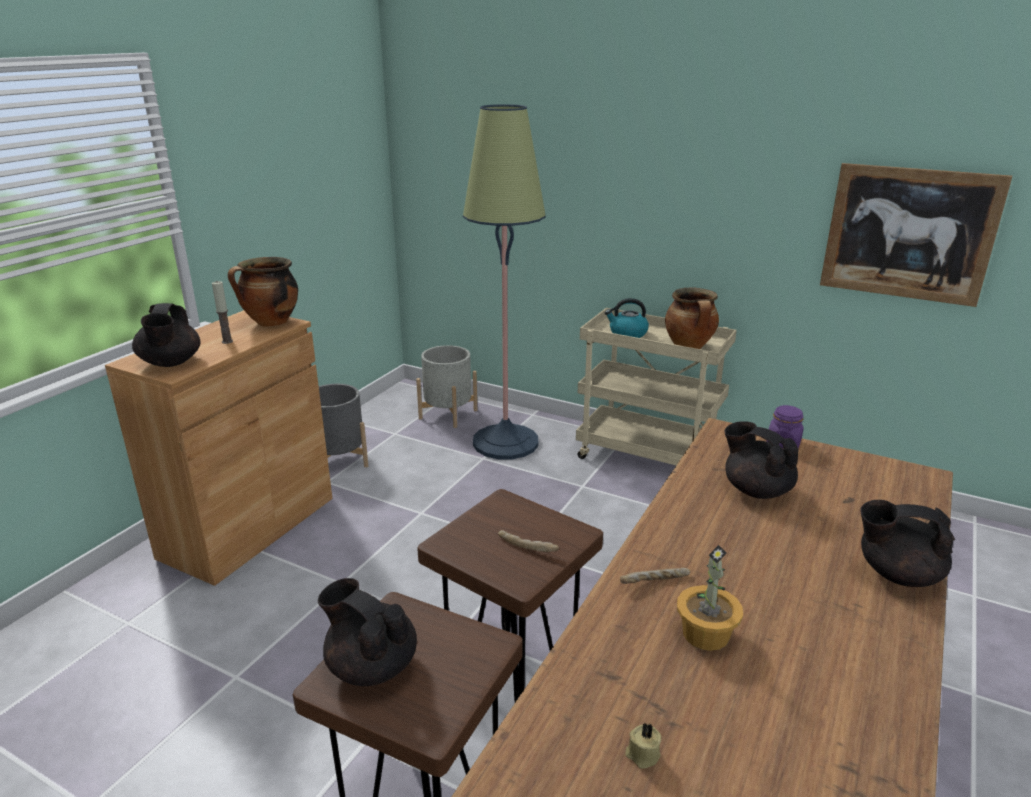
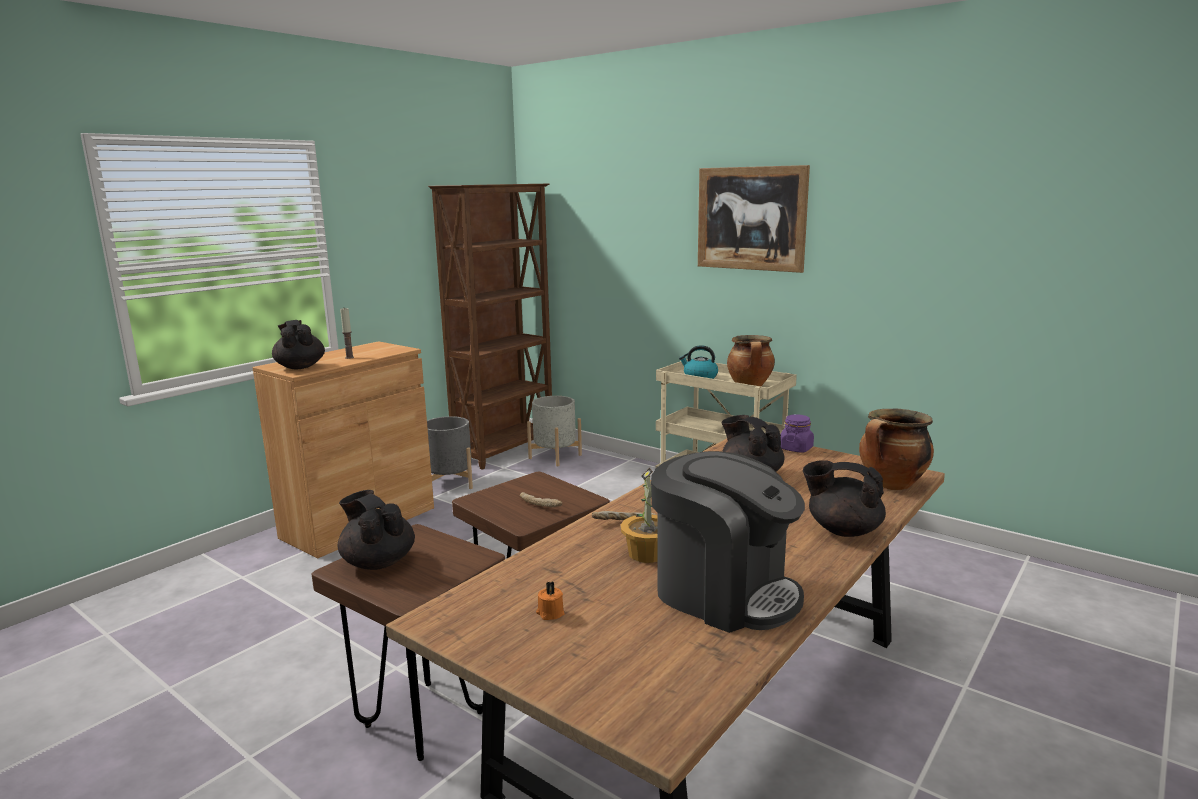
camera: 10 degrees right, 10 degrees down
black teapot [132,303,201,367] -> black teapot turned 150 degrees clockwise [272,320,325,369]
cooking pot [228,257,298,327] -> cooking pot moved to [859,409,934,490]
floor lamp [463,104,546,459] -> none
beige candle [625,723,661,769] -> orange candle [536,582,565,620]
picture [820,163,1012,307] -> picture moved to [698,165,810,273]
none -> brown bookcase [428,184,552,470]
none -> coffee machine [651,451,805,633]

